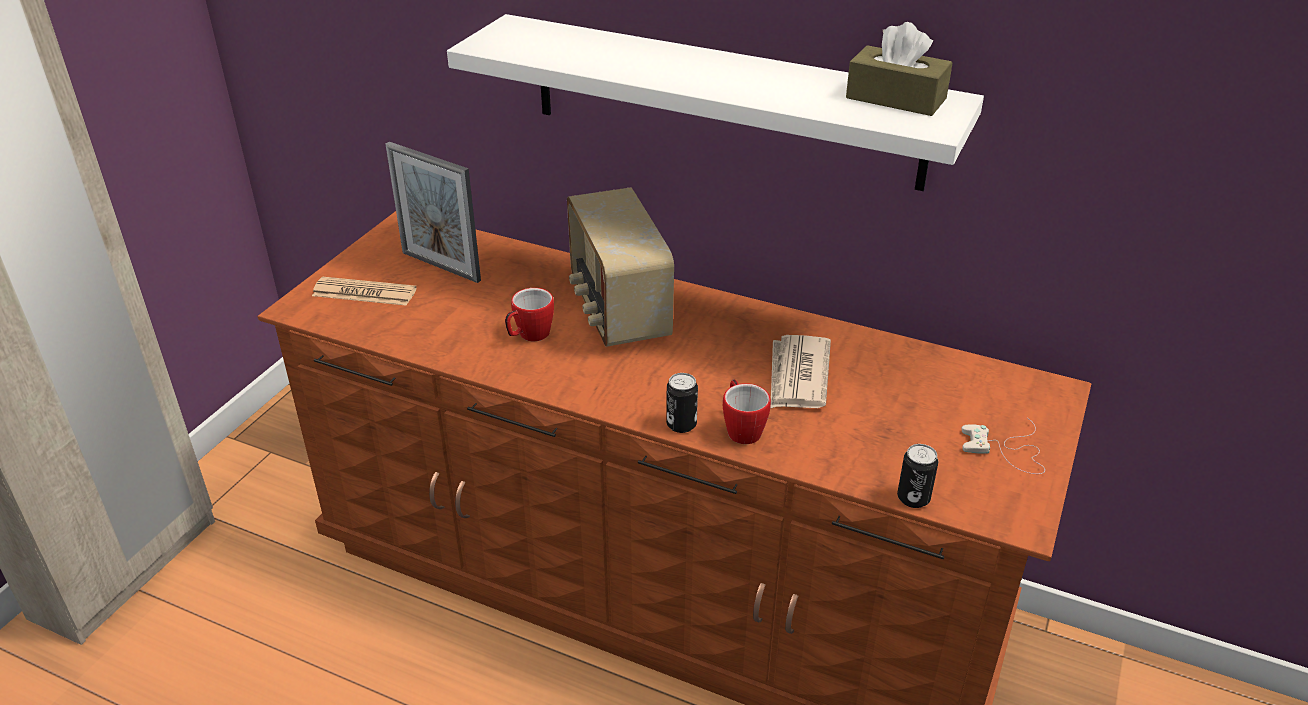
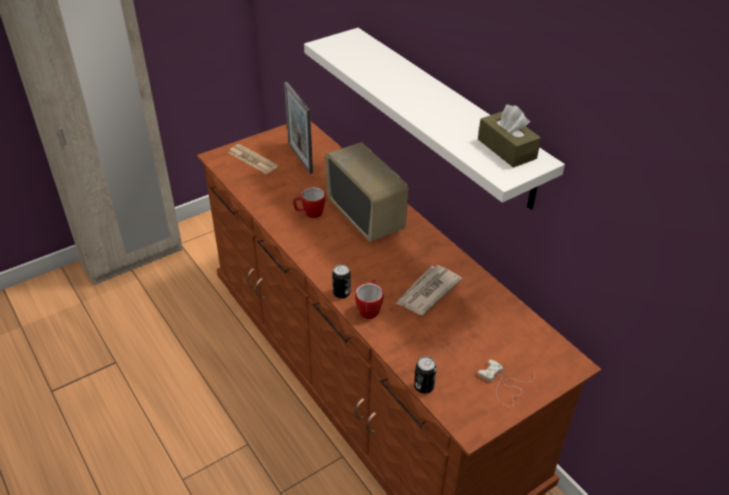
camera: 30 degrees right, 5 degrees up
radio [567,187,674,347] -> radio turned 135 degrees clockwise [325,142,409,242]

